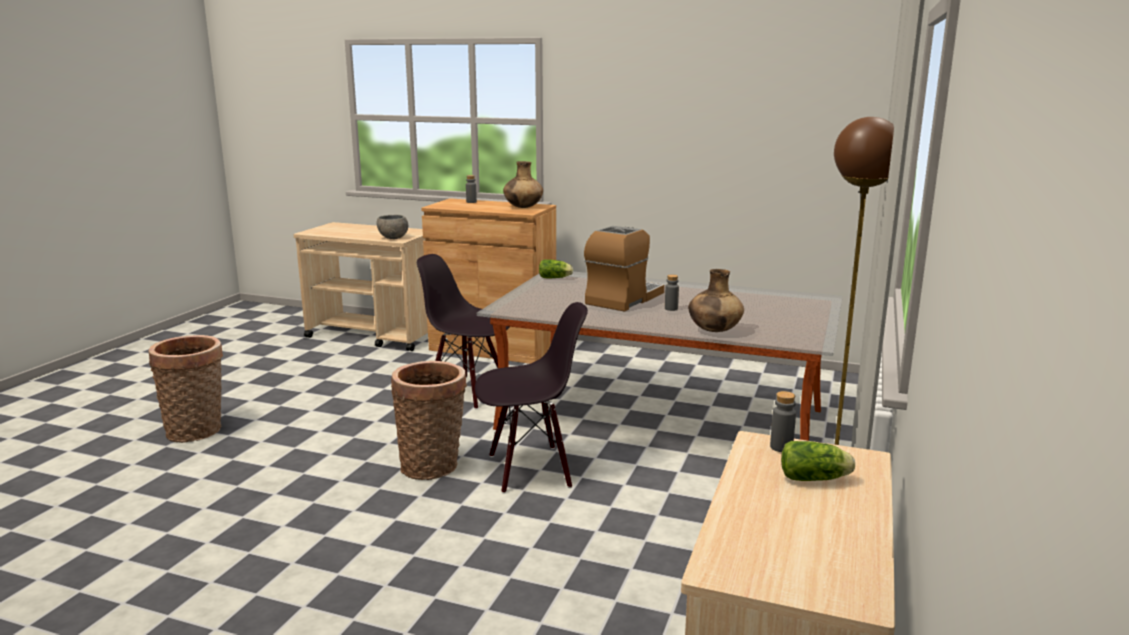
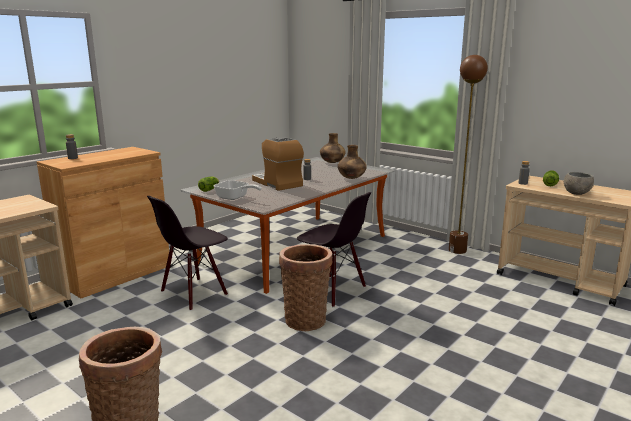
camera: 70 degrees left, 0 degrees up
grey bowl [377,215,408,239] -> grey bowl moved to [564,172,594,195]
black chair [475,302,588,494] -> black chair turned 120 degrees clockwise [297,192,371,307]
brown vase [503,161,543,208] -> brown vase moved to [320,133,346,163]
none -> frying pan [214,180,262,200]

